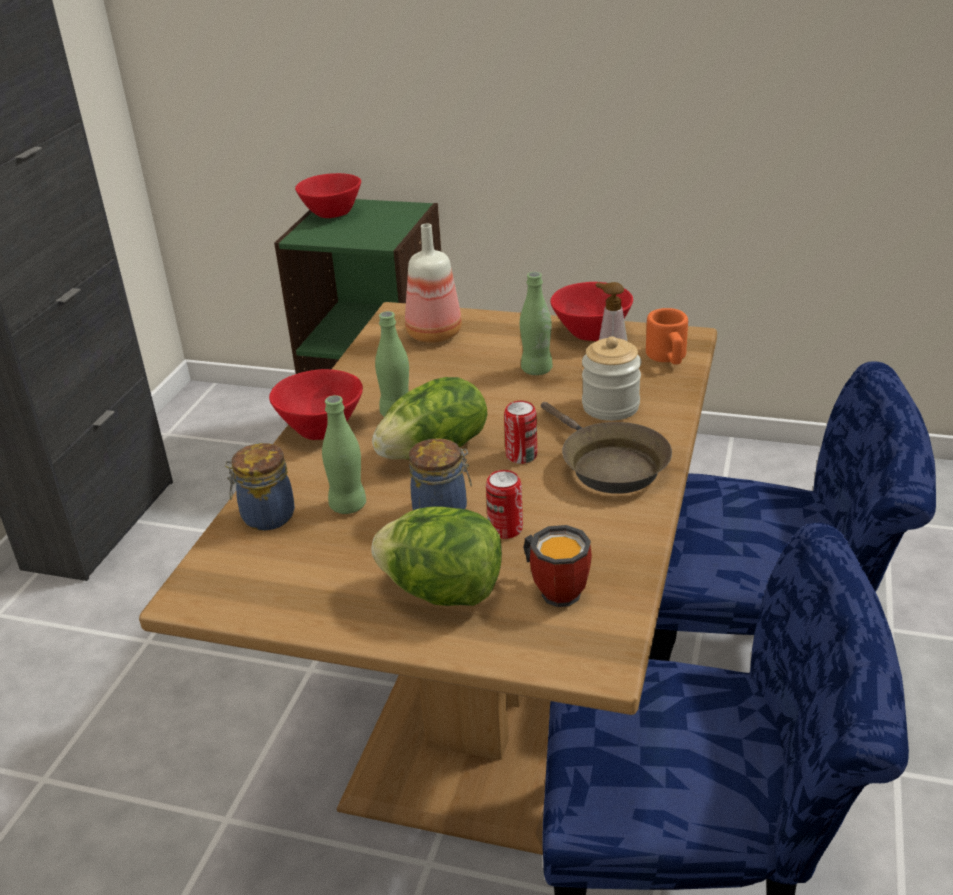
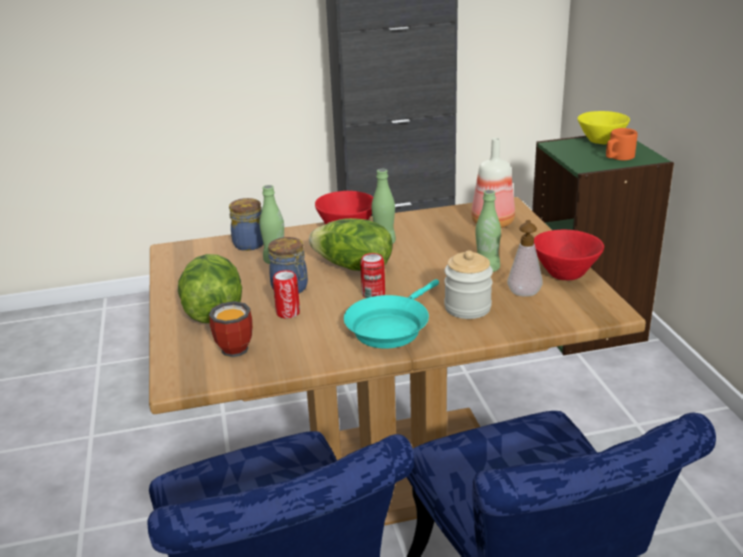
camera: 60 degrees right, 5 degrees down
red bowl [295,173,361,218] -> yellow bowl [577,111,630,144]
brown frying pan [541,402,672,494] -> turquoise frying pan [344,279,439,349]
orange mug [646,308,688,365] -> orange mug moved to [606,128,638,160]

